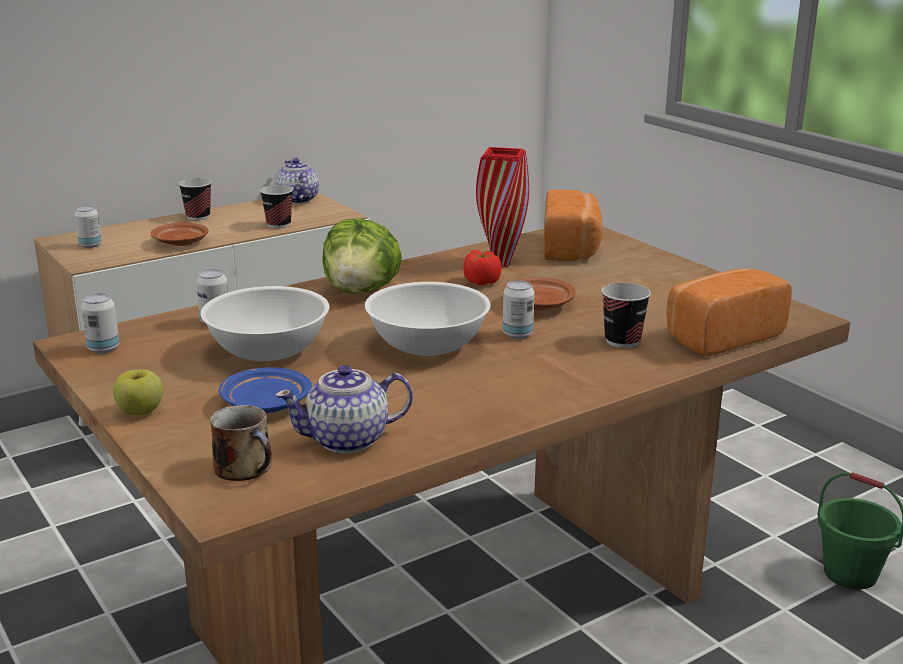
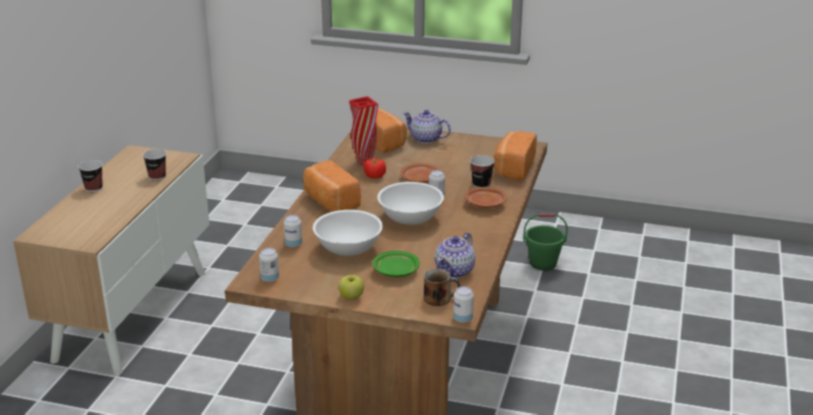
camera: 40 degrees left, 5 degrees up
can [74,206,102,248] -> can moved to [453,286,474,323]
brown plate [151,222,209,246] -> brown plate moved to [464,187,507,208]
blue plate [219,367,312,413] -> green plate [373,251,420,277]
teapot [275,158,319,204] -> teapot moved to [403,110,451,143]
lettuce [322,218,402,294] -> bread [303,160,361,212]

